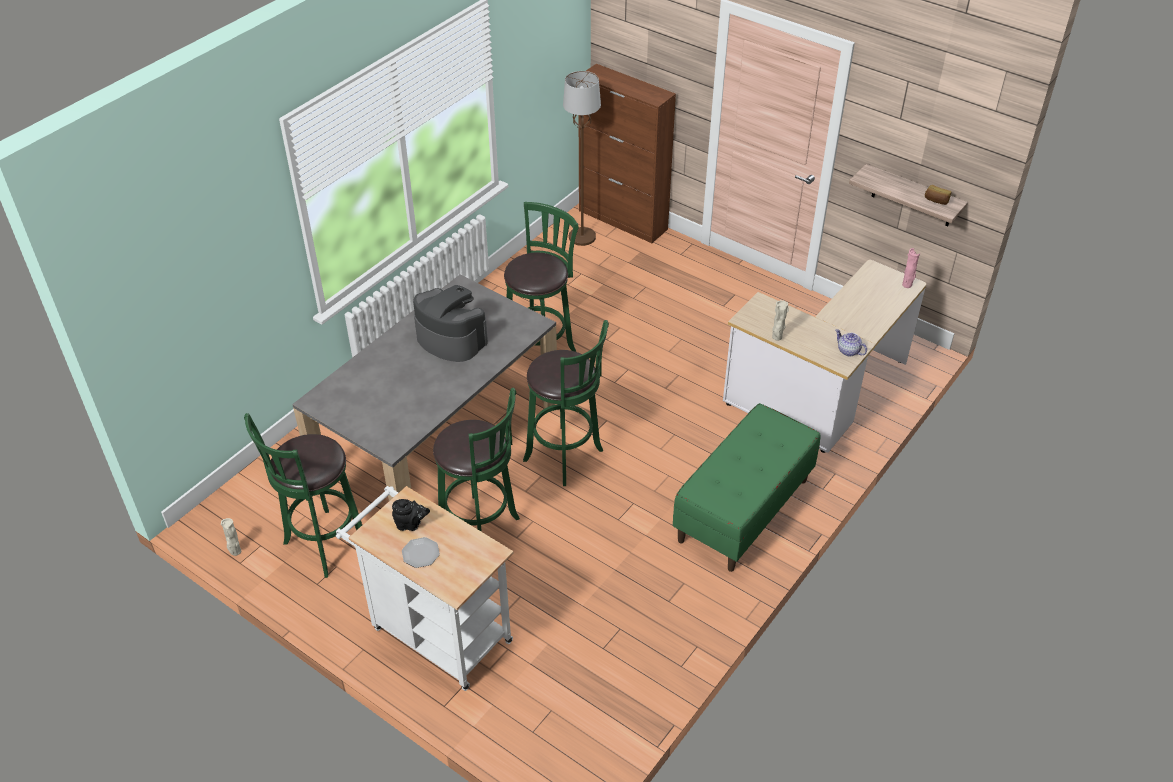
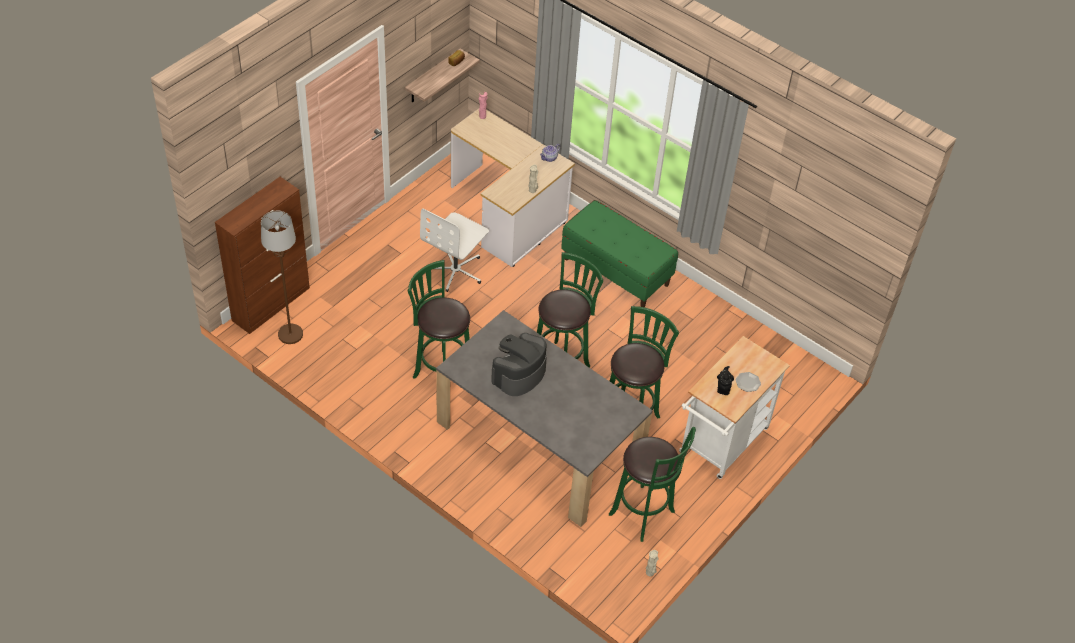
camera: 90 degrees left, 5 degrees up
none -> white office chair [420,208,489,292]

